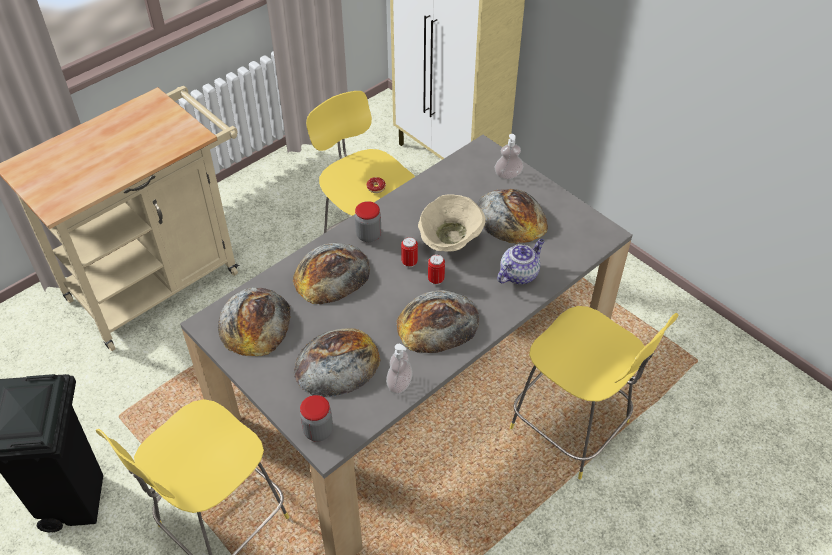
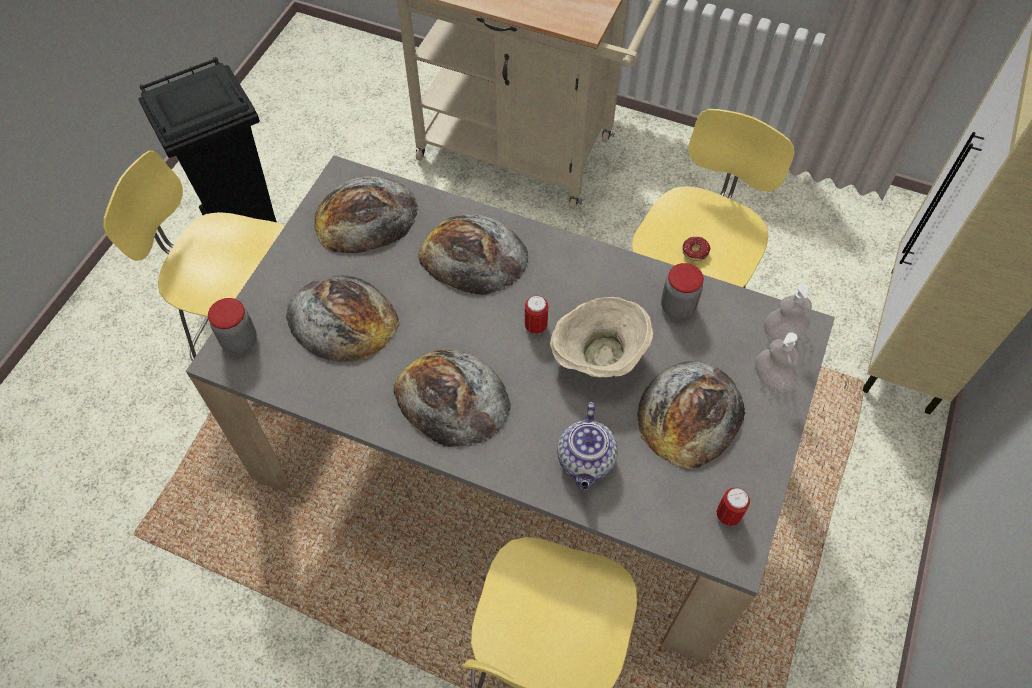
camera: 65 degrees right, 10 degrees up
jar [355,201,381,242] -> jar moved to [661,263,704,319]
soap dispenser [386,344,413,394] -> soap dispenser moved to [764,284,812,340]
can [428,254,445,285] -> can moved to [717,487,750,526]
teapot [497,239,544,285] -> teapot turned 75 degrees clockwise [557,402,618,490]

